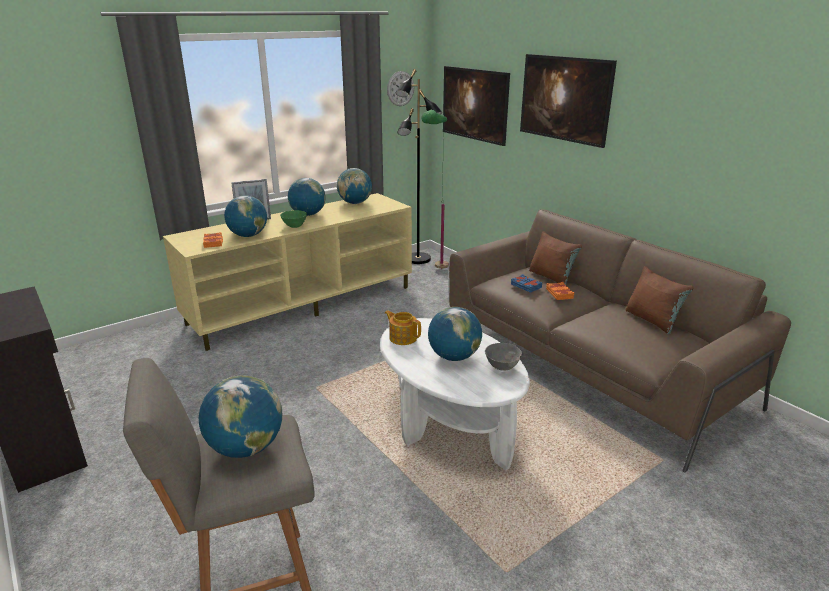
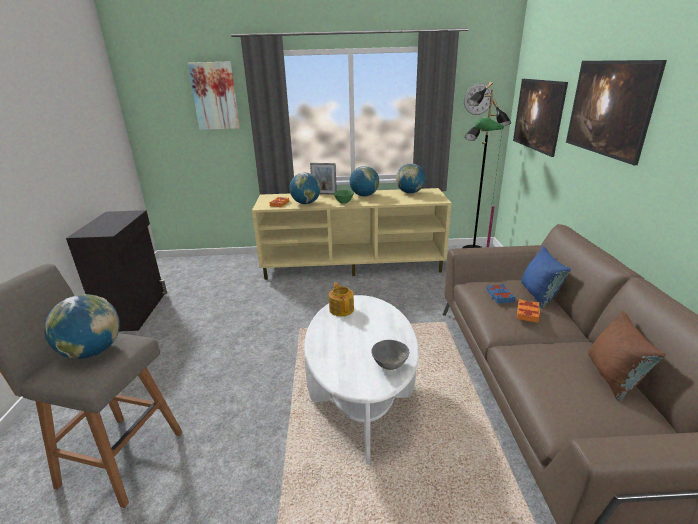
camera: 35 degrees right, 0 degrees up
globe [428,307,482,361] -> none
brown pillow [529,231,582,285] -> blue pillow [521,246,571,308]
none -> picture [188,61,240,130]

